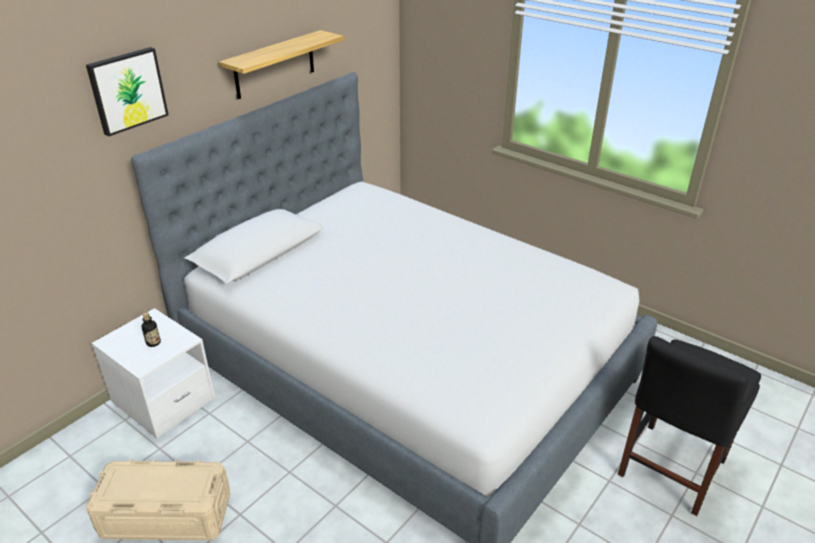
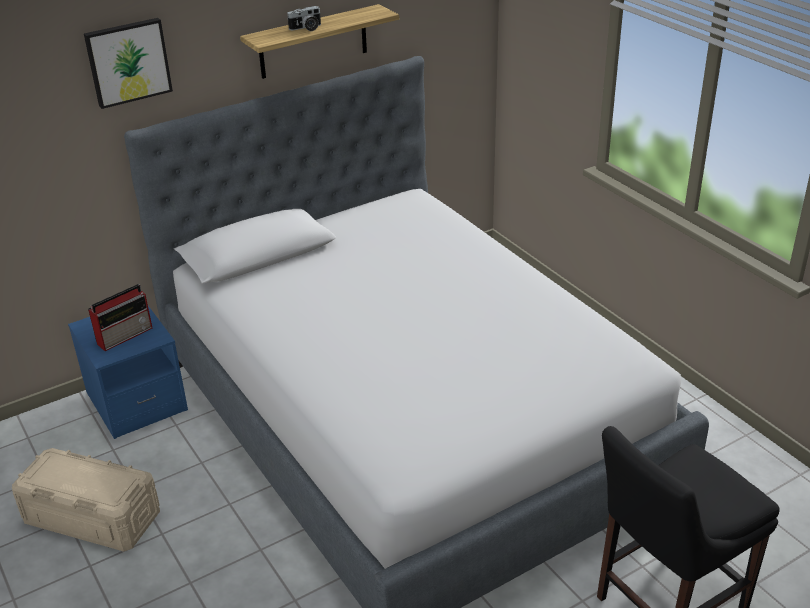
camera: 20 degrees right, 0 degrees up
white nightstand [92,308,215,438] -> blue nightstand [68,306,188,439]
bottle [141,312,161,347] -> radio [88,284,152,351]
none -> camera [287,6,321,31]

